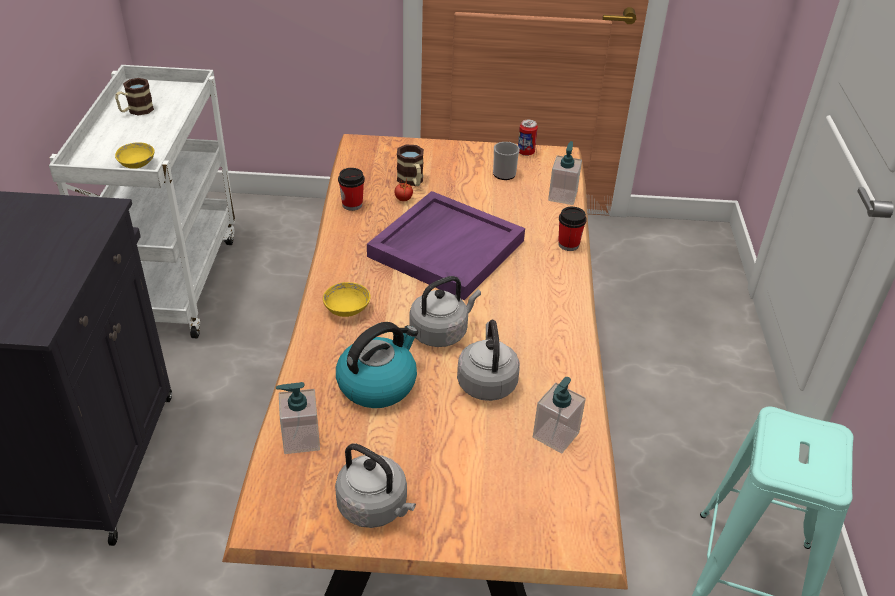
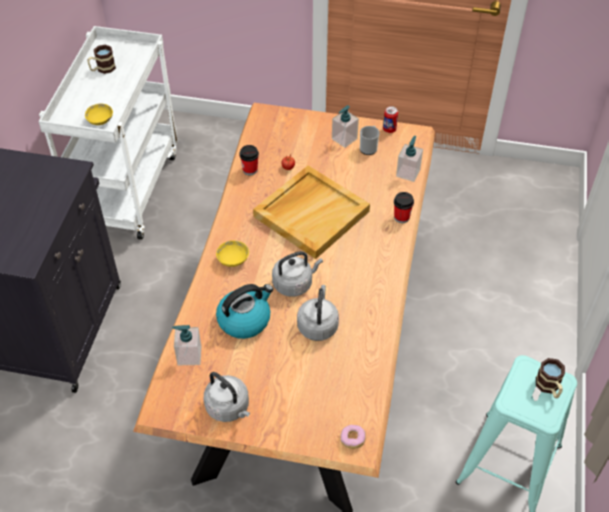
camera: 10 degrees right, 10 degrees up
purple tray [367,191,525,300] -> beige tray [253,165,370,259]
mug [397,145,424,186] -> mug moved to [536,358,565,398]
soap dispenser [533,377,586,454] -> soap dispenser moved to [332,105,359,148]
none -> donut [340,425,366,449]

